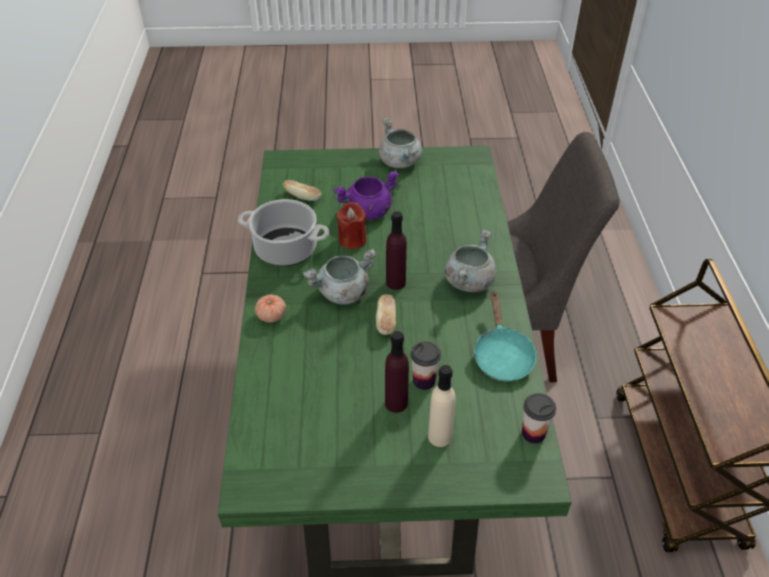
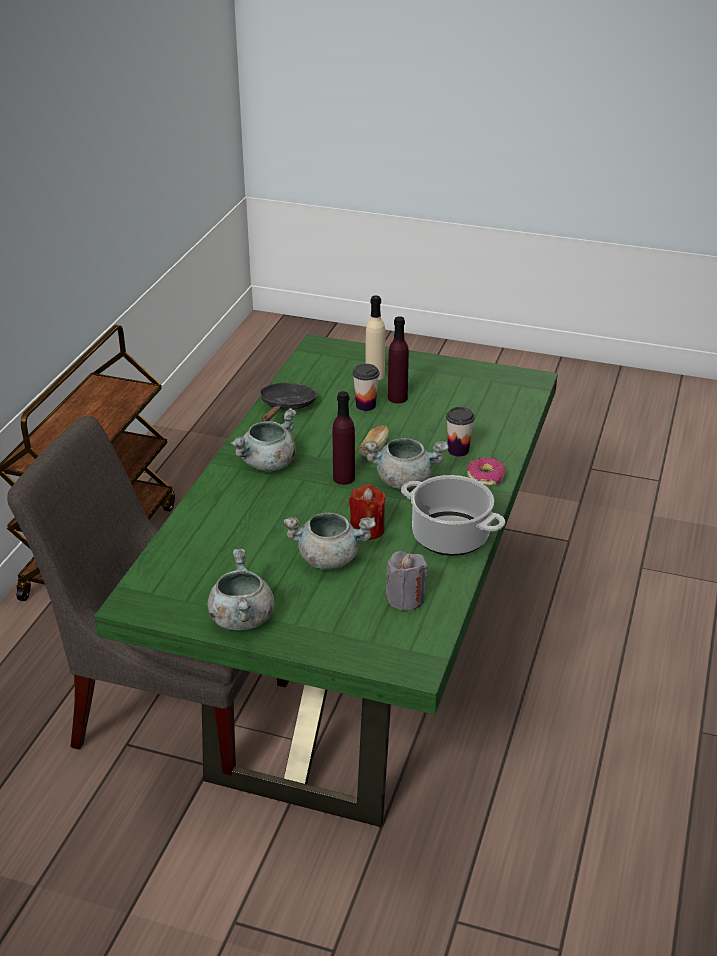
camera: 160 degrees left, 10 degrees down
tomato [255,295,286,322] -> donut [467,457,505,486]
bread [283,180,321,201] -> grey candle [386,551,428,611]
purple cooking pot [333,170,399,220] -> grey cooking pot [283,513,376,570]
turquoise frying pan [473,291,537,382] -> black frying pan [260,383,317,422]
cup [522,393,556,444] -> cup moved to [446,407,475,457]

